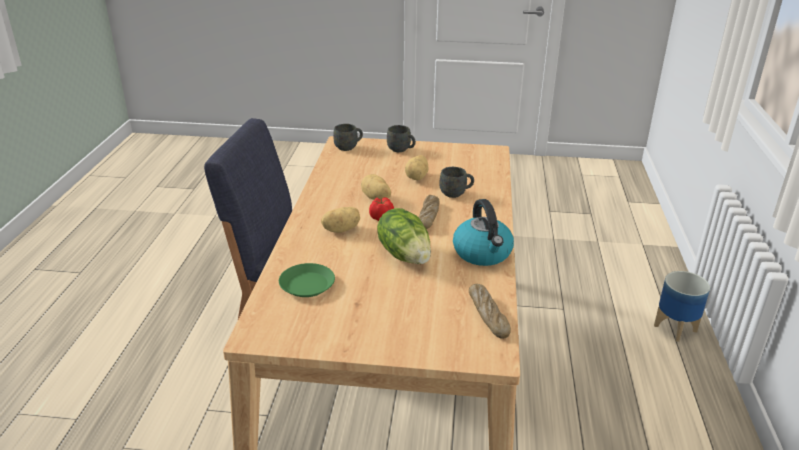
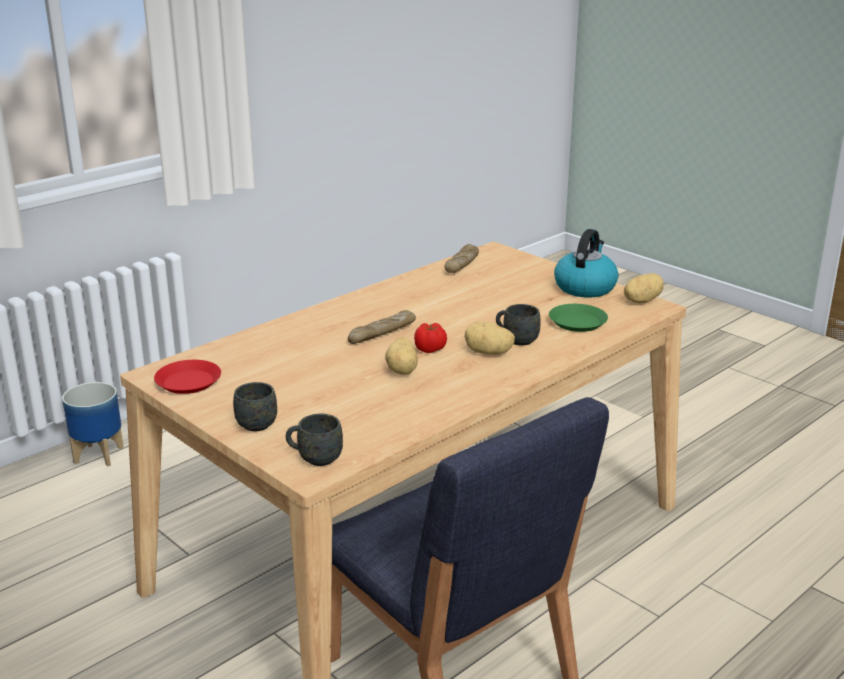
camera: 140 degrees left, 5 degrees down
lettuce [377,208,431,264] -> none
potato [405,155,428,180] -> potato moved to [624,273,664,303]
grey mug [440,167,474,198] -> grey mug moved to [496,304,541,346]
kettle [453,199,514,266] -> kettle moved to [554,229,619,298]
none -> red plate [154,360,221,394]

